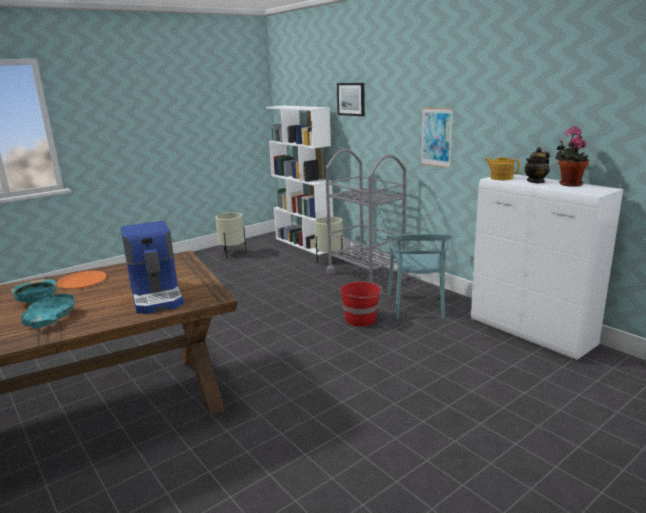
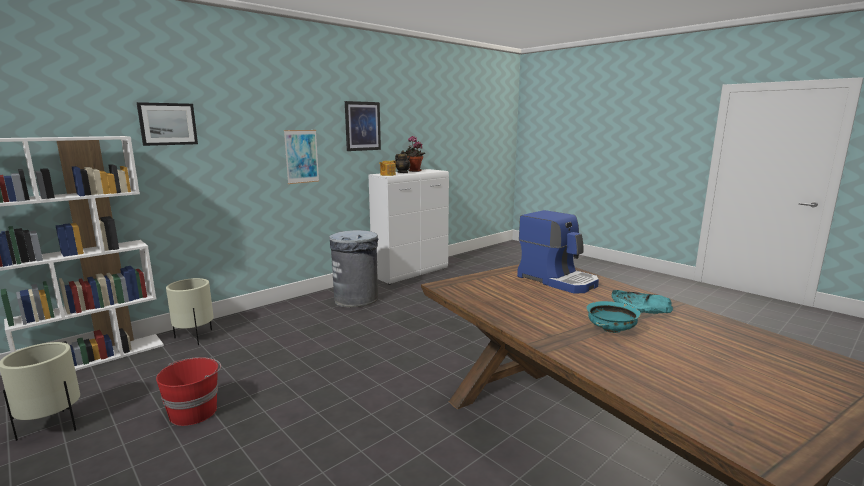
camera: 95 degrees left, 5 degrees down
orange plate [57,271,107,289] -> none
coffee machine [121,221,184,314] -> coffee machine turned 75 degrees clockwise [517,210,599,294]
grey cart [325,149,408,284] -> none
red bucket [340,281,382,327] -> red bucket moved to [156,357,221,426]
turquoise chair [386,233,451,319] -> grey trash can [329,230,378,307]
none -> picture [345,101,381,151]

